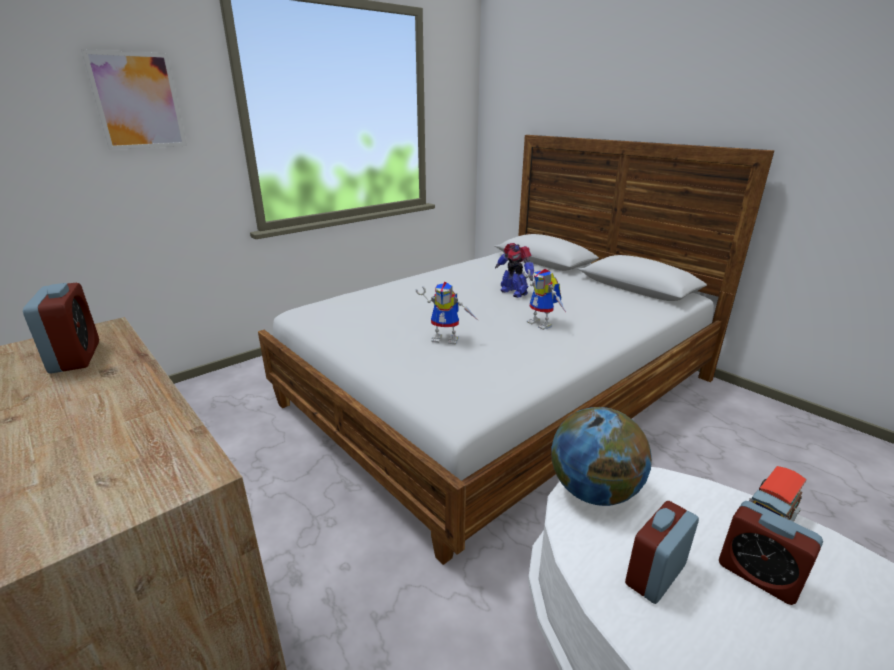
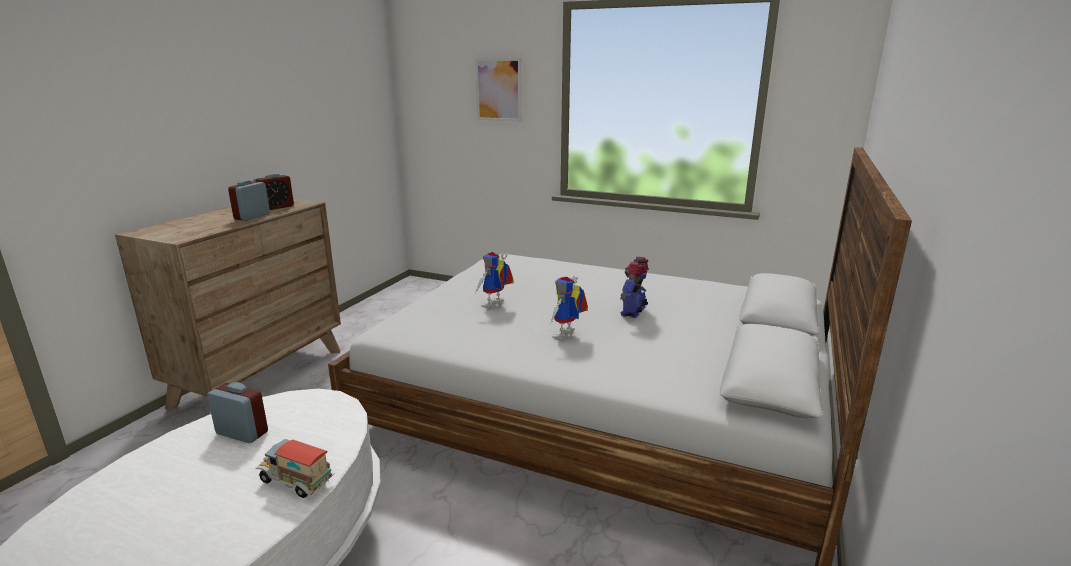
camera: 65 degrees right, 5 degrees down
toy robot [416,282,478,344] -> toy robot turned 45 degrees clockwise [475,252,513,309]
globe [551,407,652,506] -> none
alarm clock [719,501,823,605] -> alarm clock moved to [228,180,270,221]

